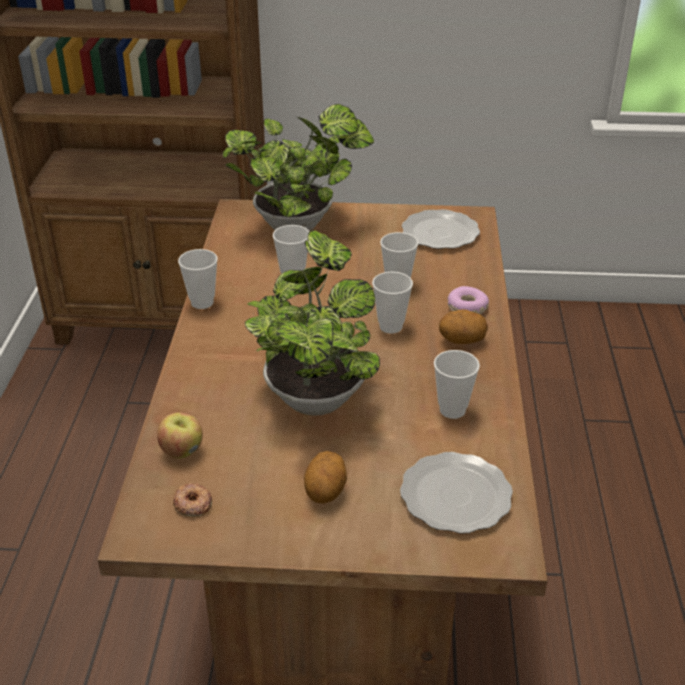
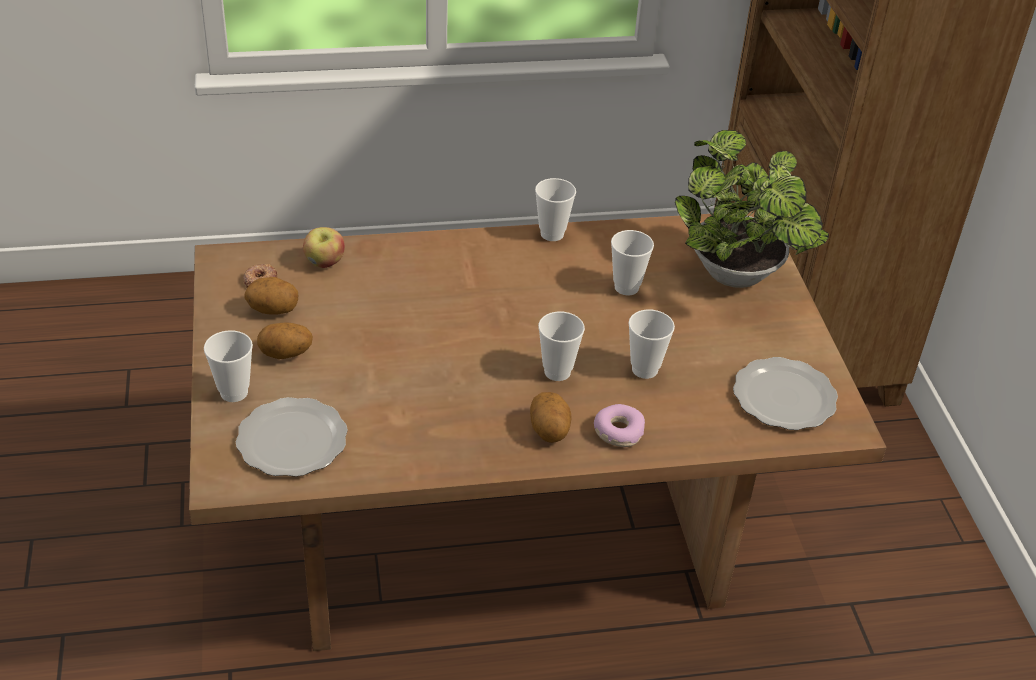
camera: 75 degrees right, 5 degrees up
potted plant [245,230,380,416] -> none
cup [434,350,480,419] -> cup moved to [204,330,253,402]
none -> potato [244,277,298,315]

